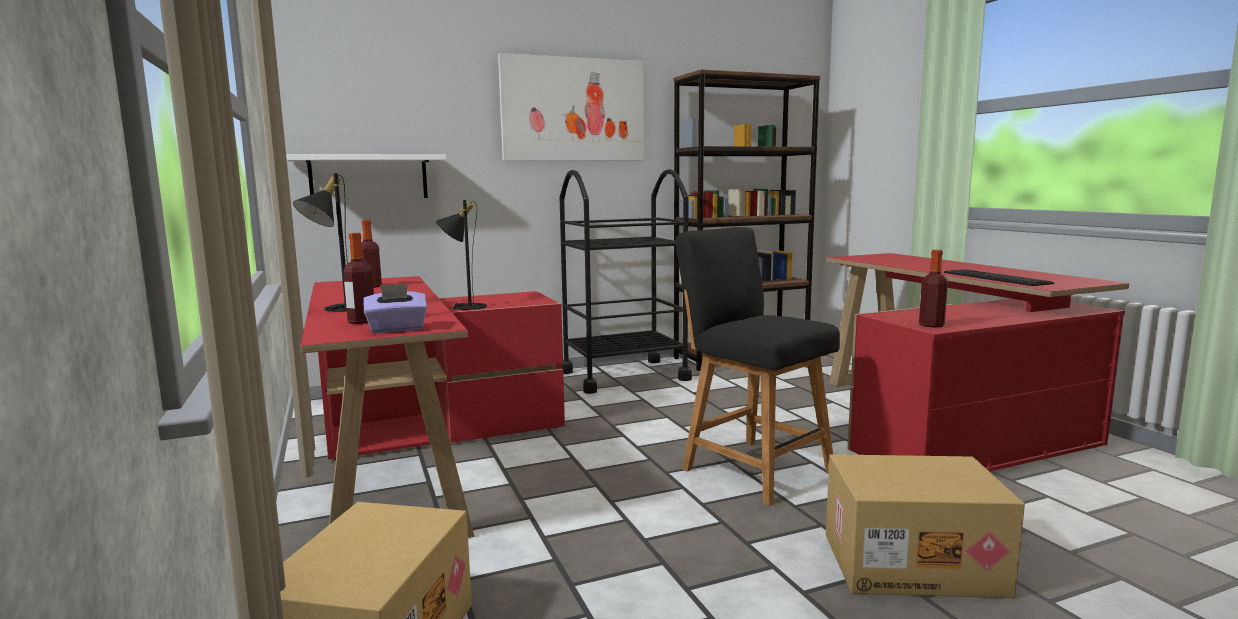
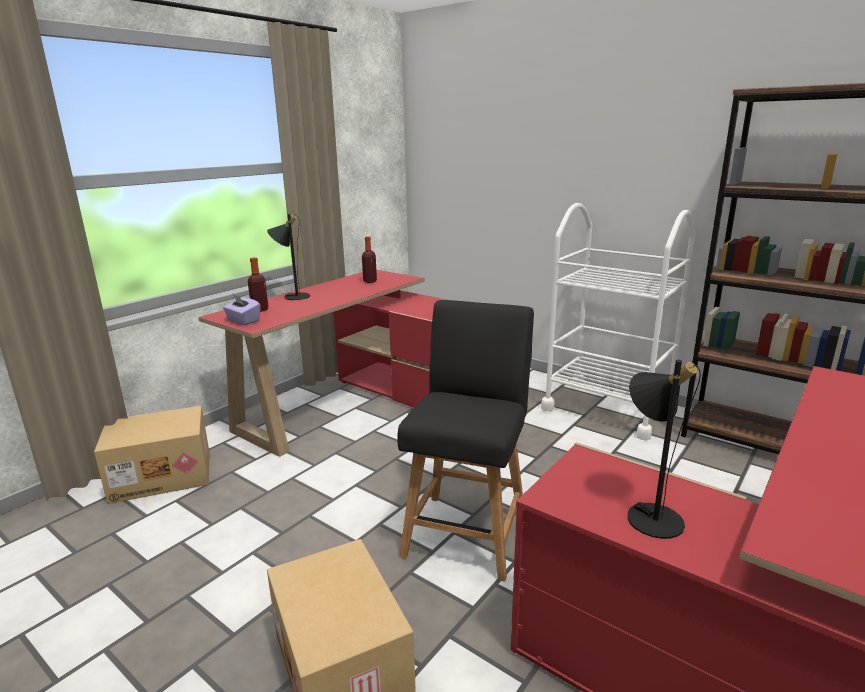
camera: 60 degrees right, 10 degrees up
white shelf [286,154,447,198] -> none
black table lamp [436,200,487,310] -> black table lamp moved to [627,360,701,539]
picture [498,53,644,160] -> none
black cart [560,169,692,394] -> white cart [541,203,695,441]
bottle [919,250,948,328] -> none
keyboard [944,269,1054,286] -> none

